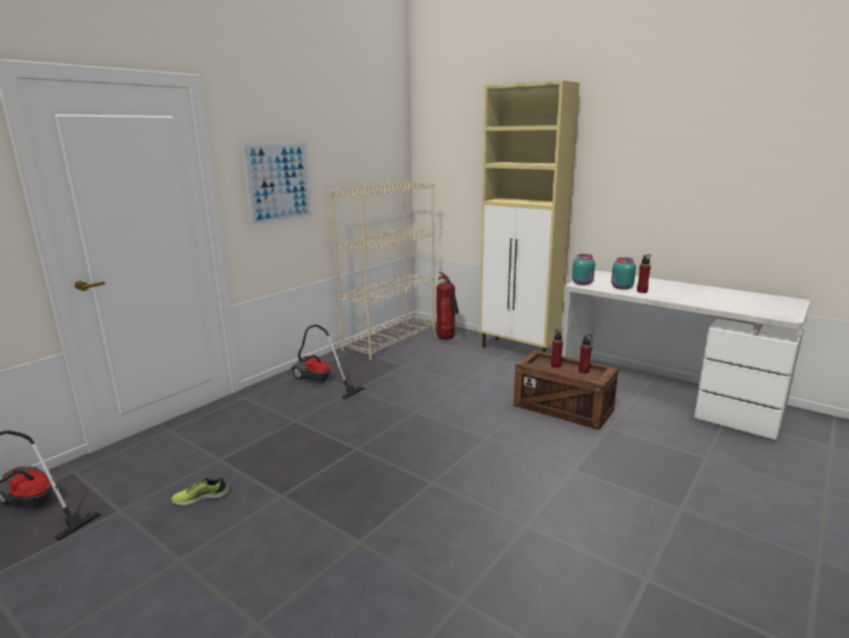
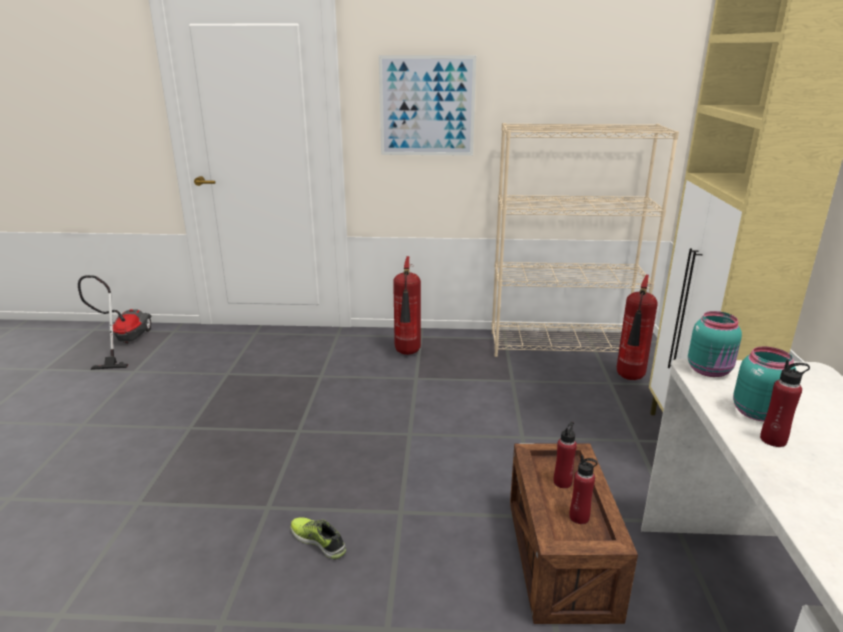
camera: 55 degrees right, 5 degrees up
shoe [171,477,229,506] -> shoe moved to [290,517,346,560]
vacuum cleaner [291,325,365,399] -> fire extinguisher [393,256,421,355]

